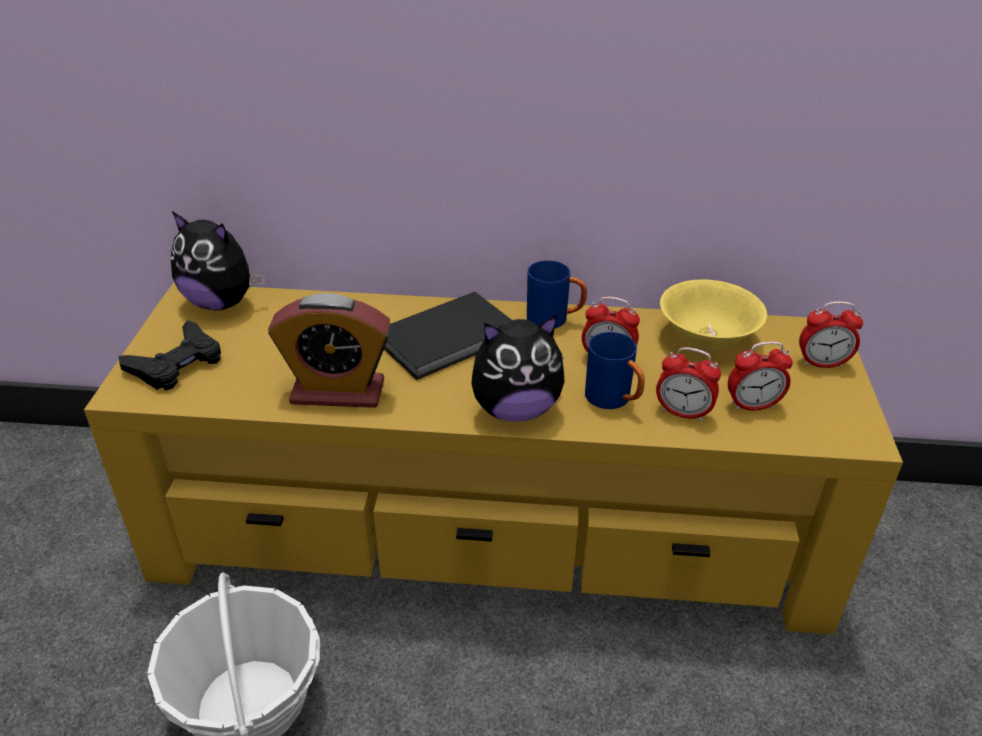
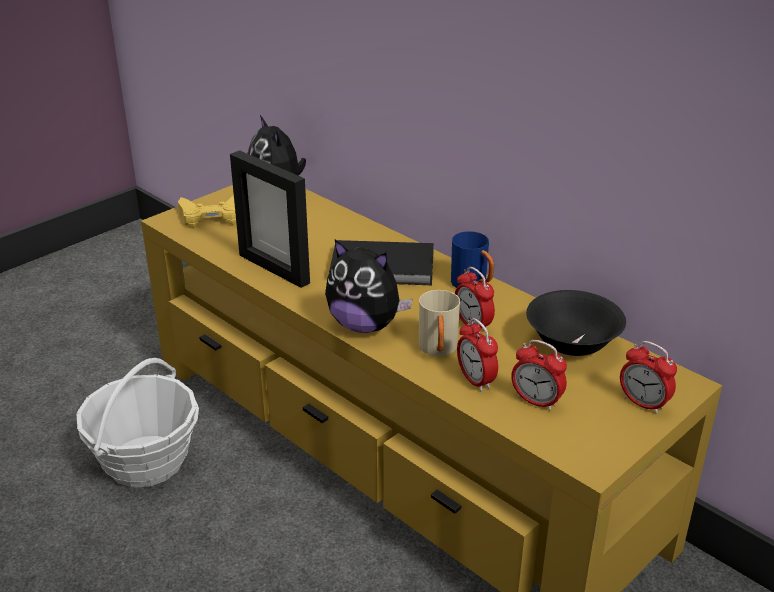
camera: 40 degrees right, 5 degrees down
black game controller [119,320,221,390] -> yellow game controller [178,195,236,228]
alarm clock [268,293,391,408] -> picture frame [230,150,310,288]
blue mug [585,332,645,409] -> beige mug [419,290,460,356]
yellow bowl [660,279,767,350] -> black bowl [526,290,626,356]

